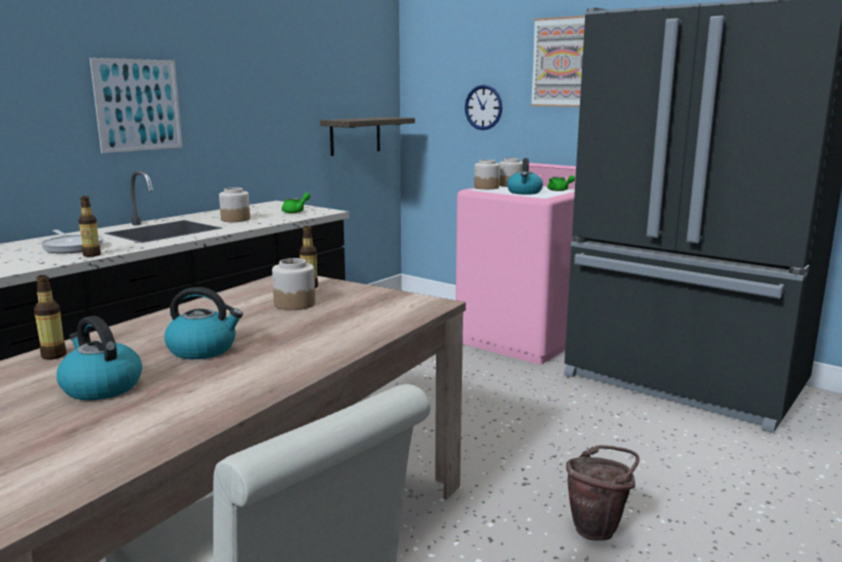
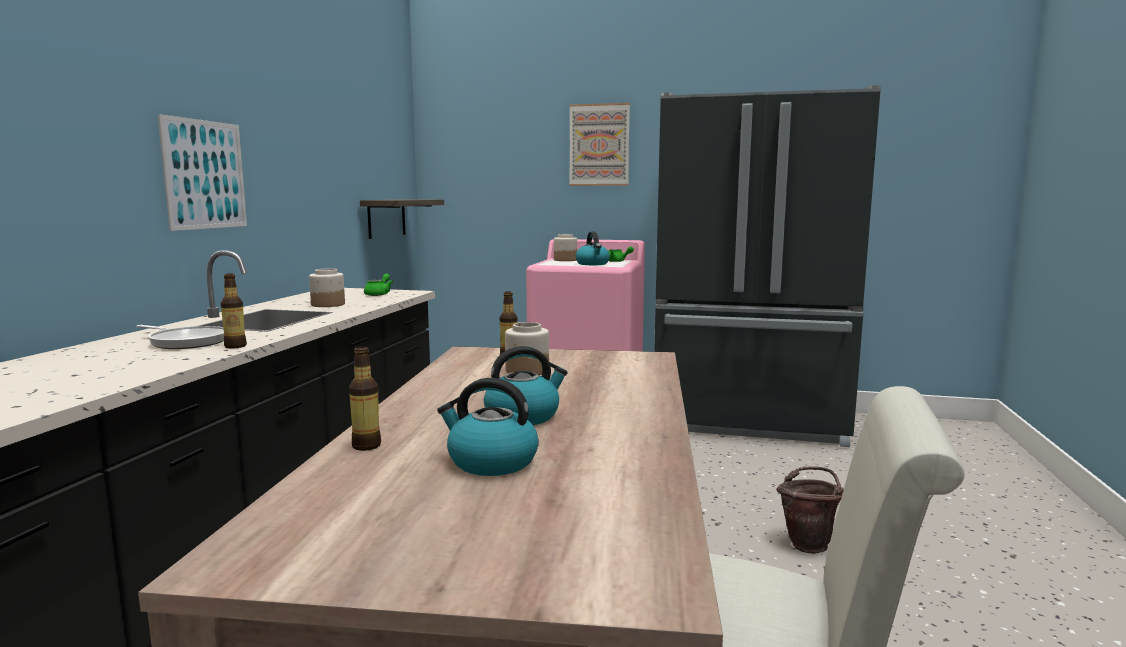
camera: 25 degrees left, 5 degrees down
wall clock [465,85,502,130] -> none
jar [474,160,500,189] -> none

